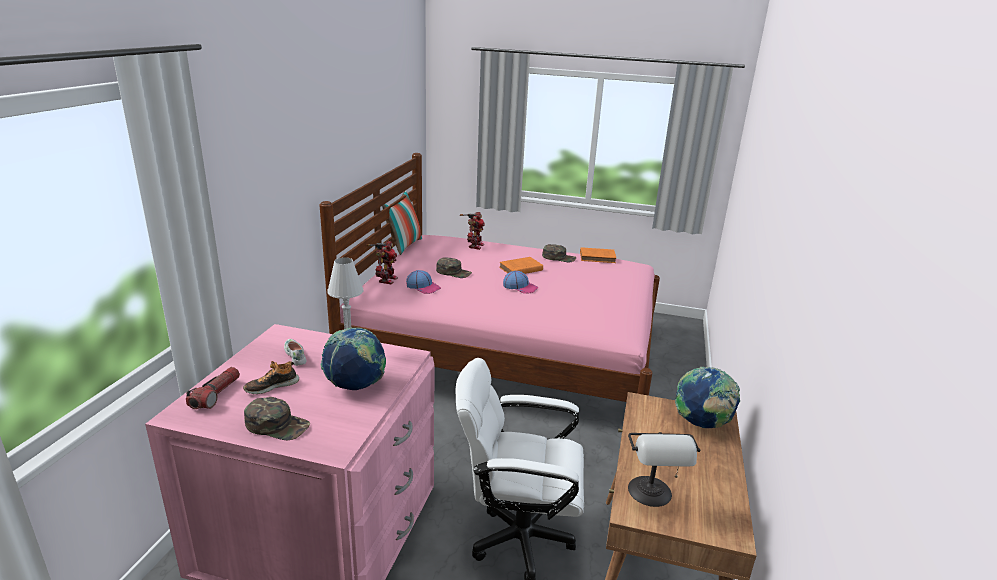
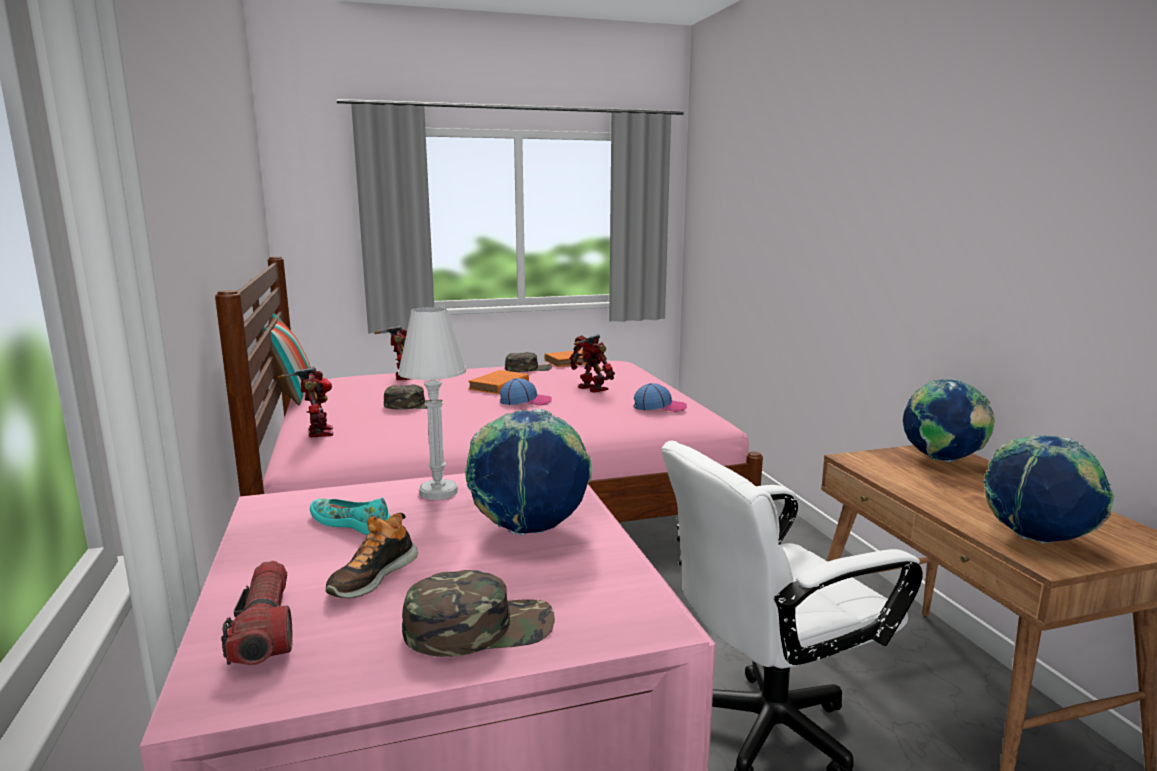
camera: 30 degrees left, 10 degrees down
white shoe [284,339,307,366] -> turquoise shoe [310,498,390,535]
cap [406,270,441,294] -> cap moved to [633,383,687,412]
table lamp [628,432,700,507] -> globe [983,435,1115,544]
none -> toy robot [569,334,615,393]

